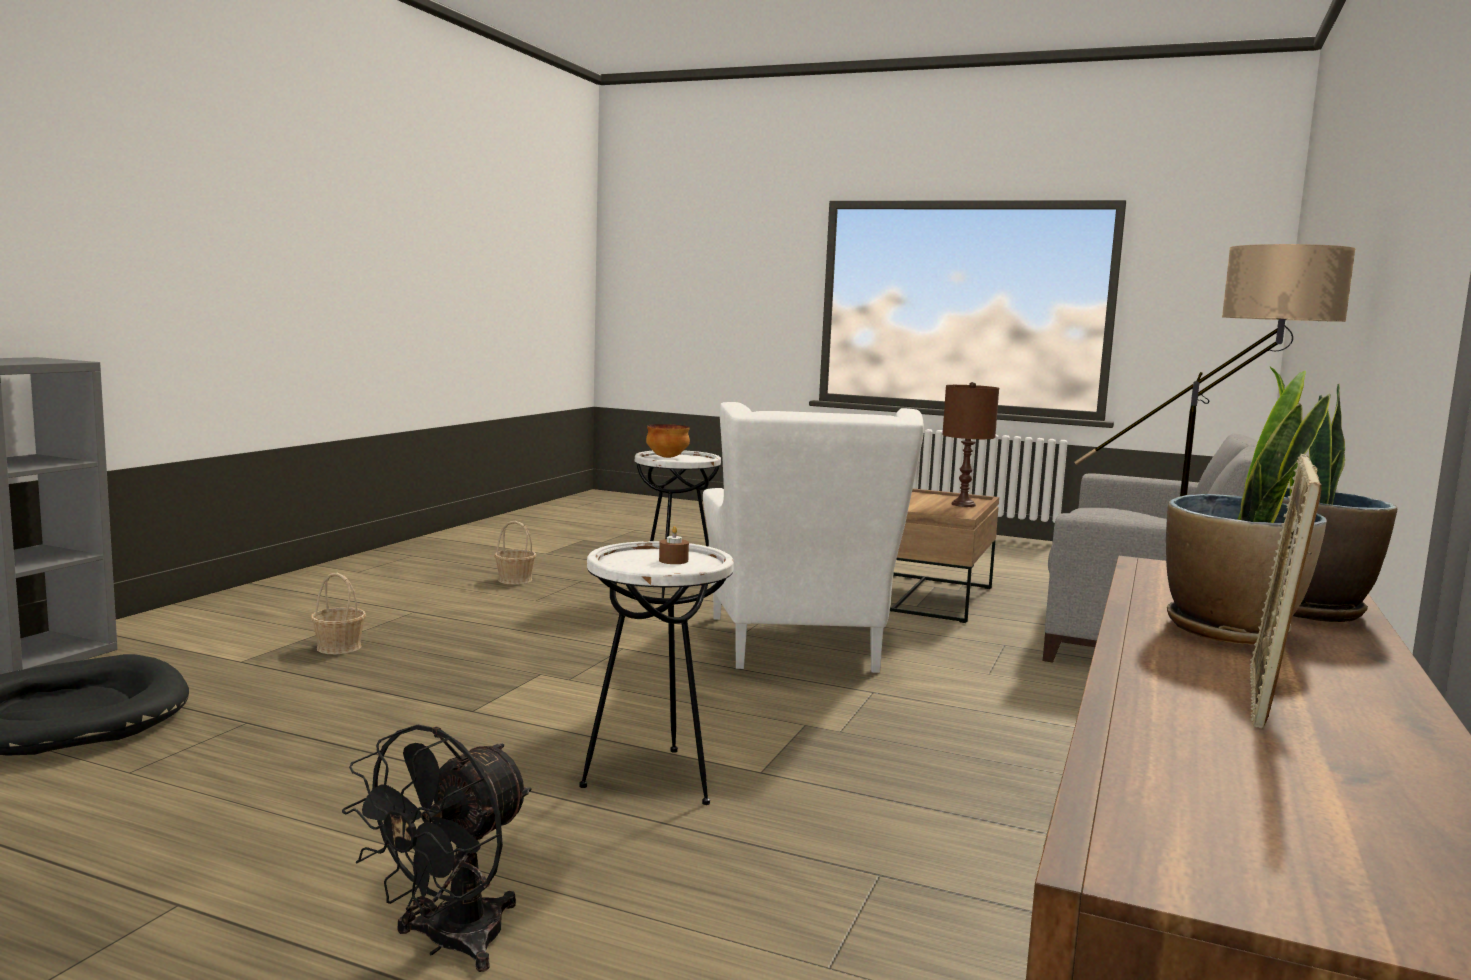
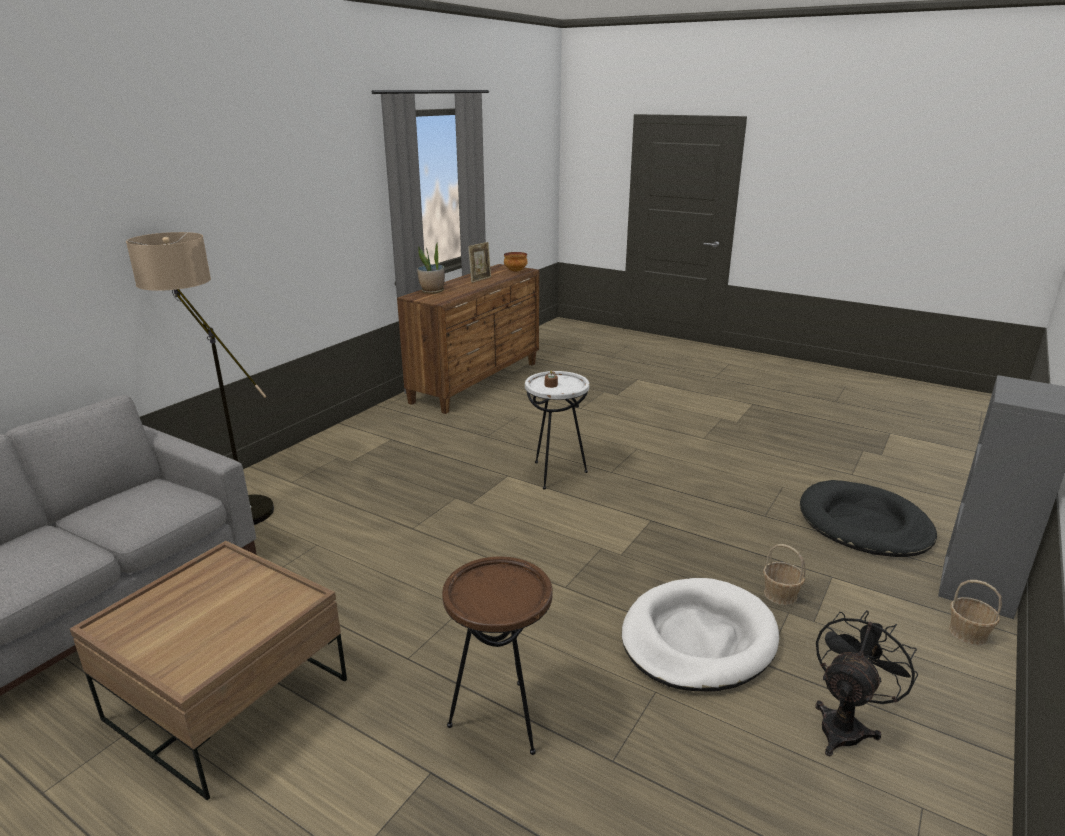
camera: 170 degrees left, 15 degrees up
black fan [342,725,532,972] -> black fan moved to [815,610,918,757]
basket [494,521,536,585] -> basket moved to [949,580,1002,645]
white side table [635,450,721,598] -> brown side table [442,557,553,755]
bowl [646,424,690,458] -> bowl moved to [504,252,528,272]
white armchair [703,402,924,673] -> none
brown table lamp [942,382,999,507] -> none
potted plant [1166,371,1331,645] -> none
none -> white dog bed [622,578,779,691]

